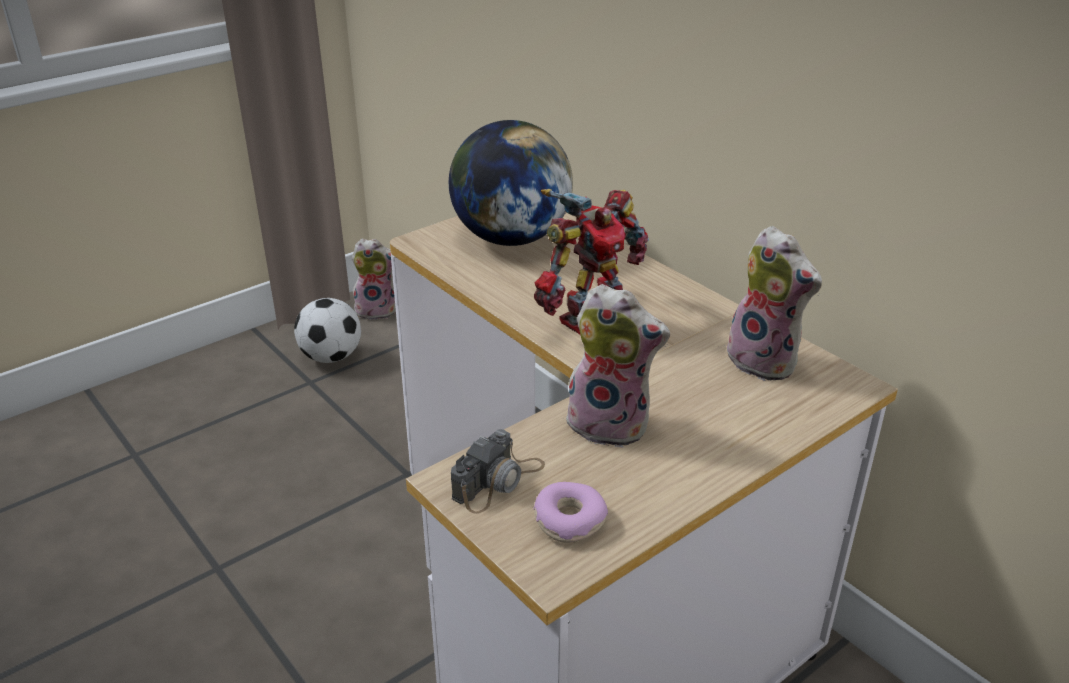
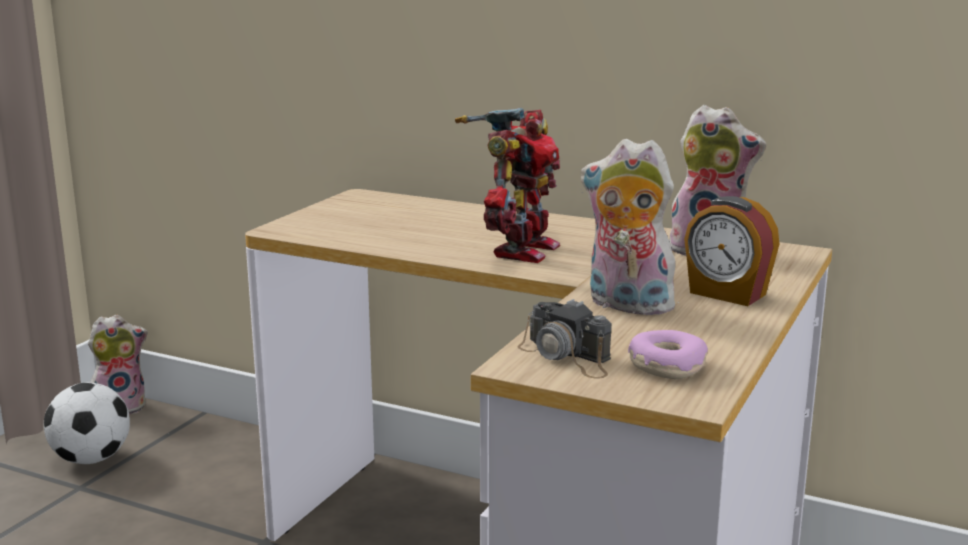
camera: 25 degrees left, 15 degrees down
globe [449,120,573,246] -> none
camera [451,429,545,514] -> camera turned 120 degrees clockwise [517,299,611,379]
plush toy [563,284,670,448] -> plush toy turned 150 degrees counterclockwise [581,139,681,317]
none -> alarm clock [684,196,779,306]

